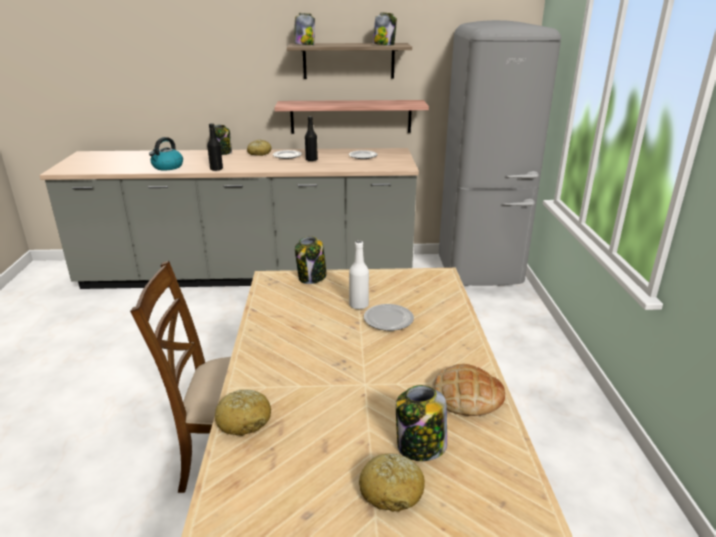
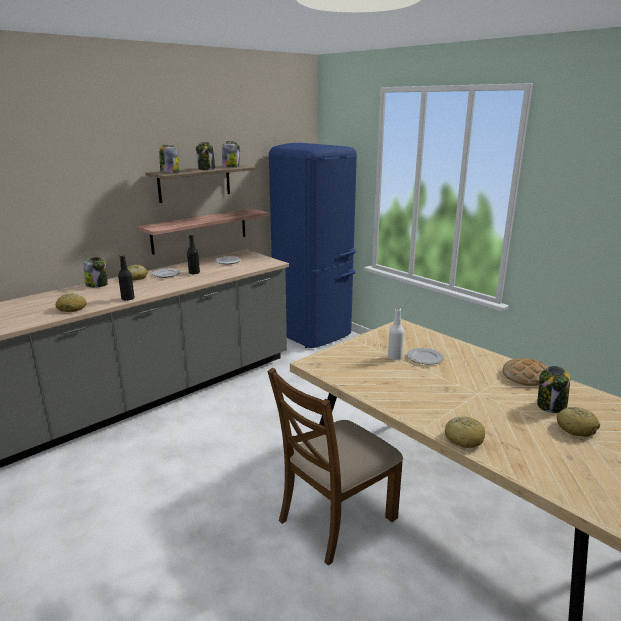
camera: 40 degrees left, 5 degrees down
kettle [149,137,183,170] -> bread [56,293,87,312]
jar [295,236,327,284] -> jar moved to [196,142,215,170]
grey fridge [439,20,561,286] -> blue fridge [269,143,357,348]

